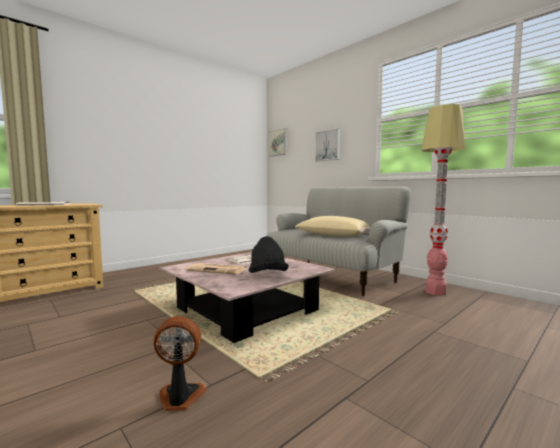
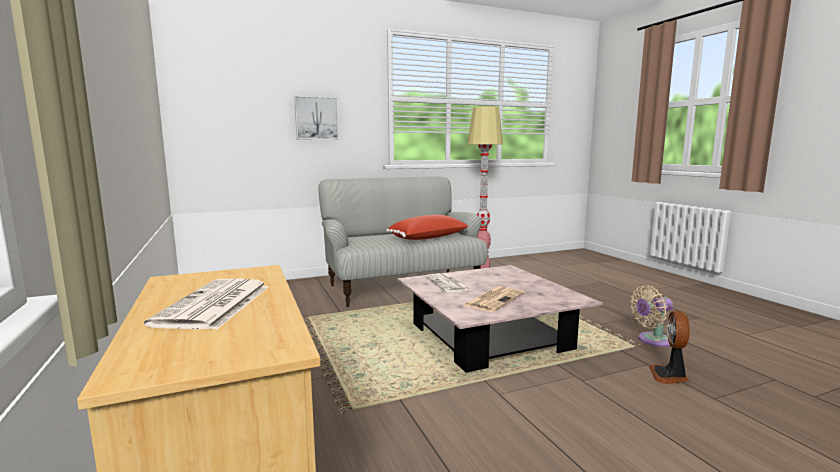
camera: 70 degrees left, 5 degrees up
black hat [249,236,289,273] -> none
picture [268,128,287,156] -> none
beige pillow [295,216,371,237] -> red pillow [386,215,469,240]
none -> beige fan [630,285,673,347]

